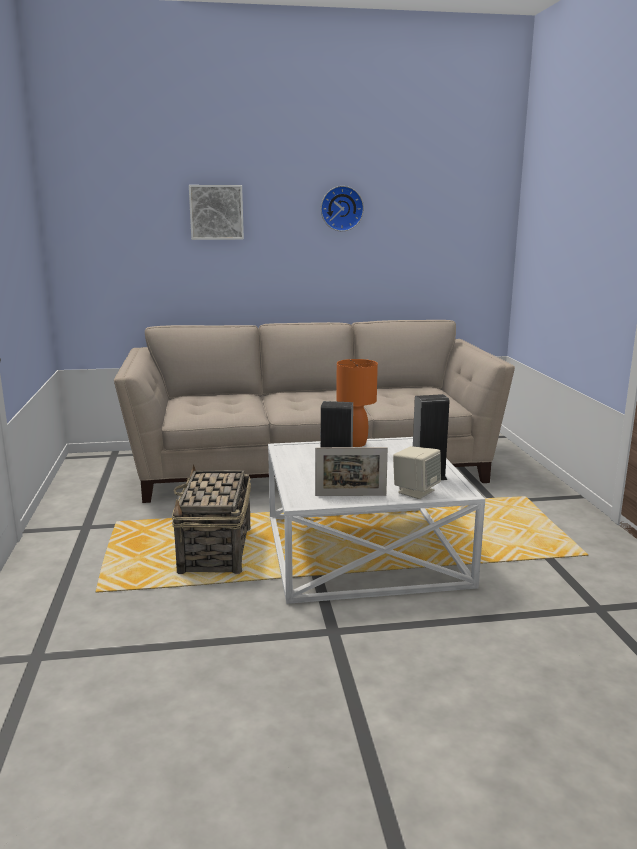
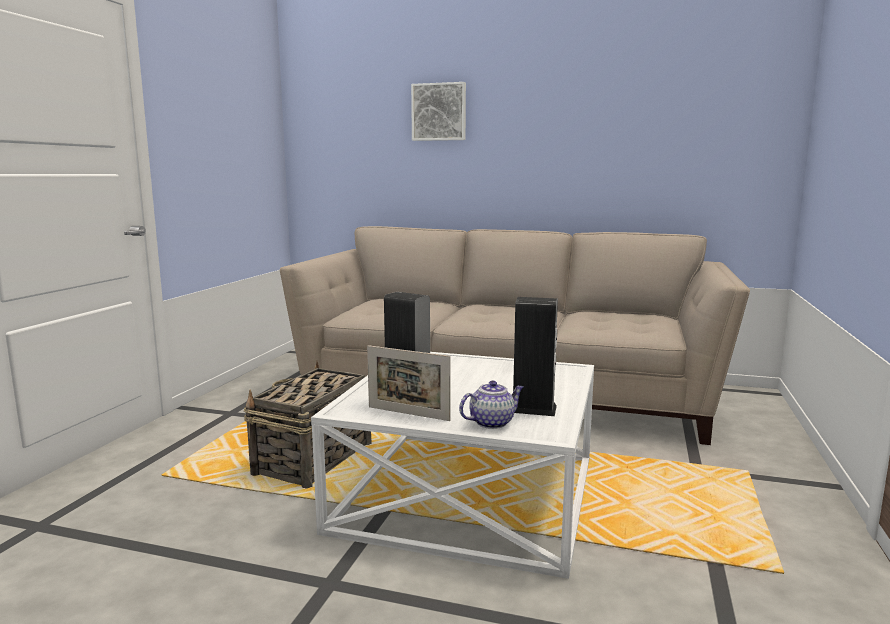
camera: 25 degrees right, 5 degrees down
wall clock [321,186,364,231] -> none
orange table lamp [336,359,378,447] -> none
beige speaker [393,446,441,499] -> teapot [459,380,523,429]

